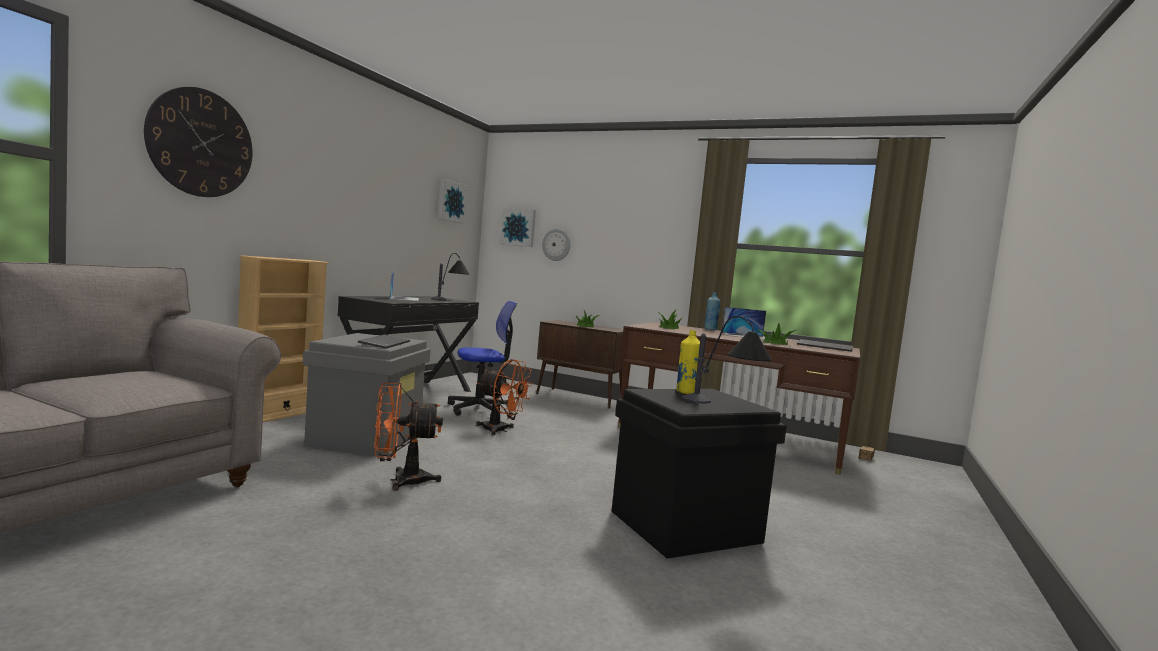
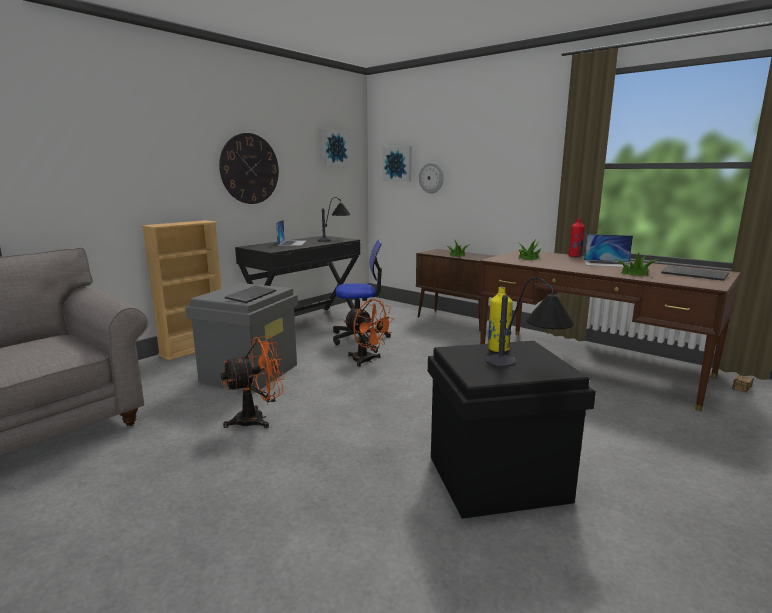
camera: 15 degrees right, 10 degrees up
wall clock [144,87,253,197] -> wall clock moved to [219,133,279,204]
orange fan [374,382,443,491] -> orange fan turned 150 degrees clockwise [221,336,285,428]
blue bottle [704,292,720,330] -> red bottle [568,218,585,257]

